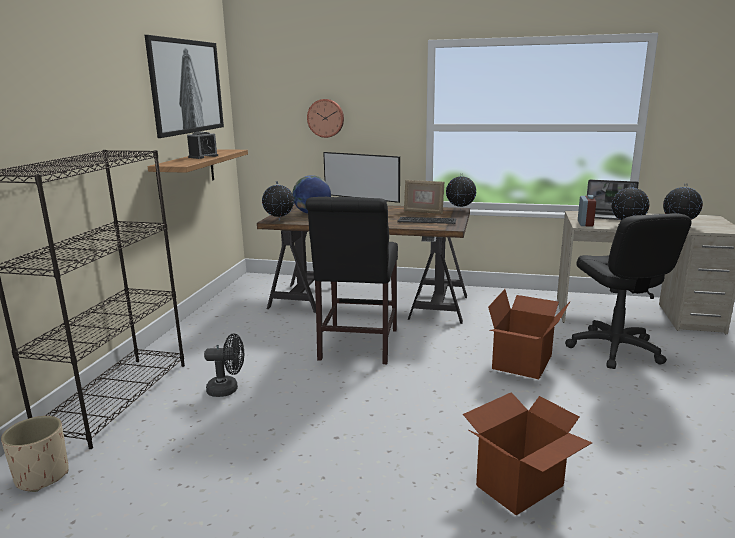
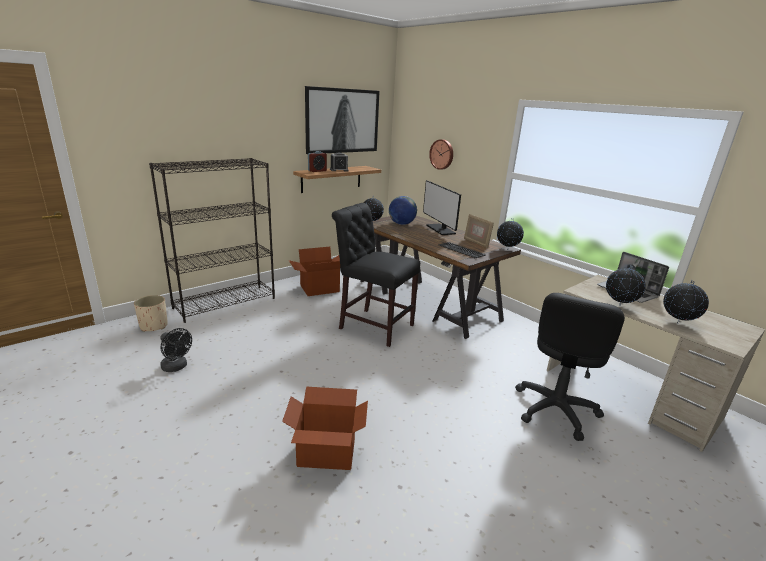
camera: 35 degrees right, 5 degrees up
black fan [204,333,244,397] -> black fan moved to [160,328,192,372]
black chair [306,197,398,364] -> black chair turned 75 degrees clockwise [332,203,420,347]
cardboard box [488,289,570,379] -> cardboard box moved to [288,247,340,296]
alarm clock [578,195,596,227] -> alarm clock moved to [308,151,327,172]

